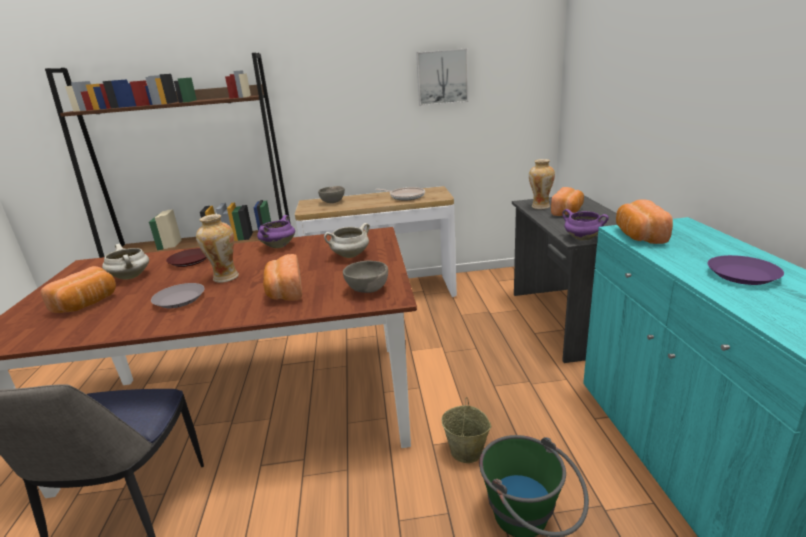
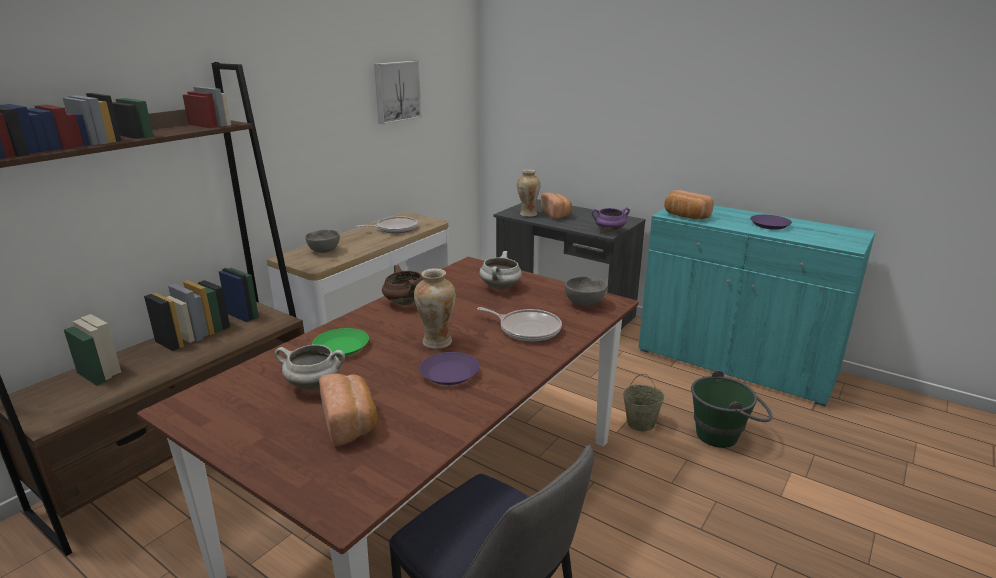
camera: 50 degrees left, 0 degrees up
grey plate [151,283,205,308] -> purple plate [420,352,479,385]
brown plate [166,248,207,267] -> green plate [312,328,369,357]
purple cooking pot [257,215,295,248] -> brown cooking pot [382,265,423,306]
bread [263,254,302,301] -> frying pan [477,307,562,342]

